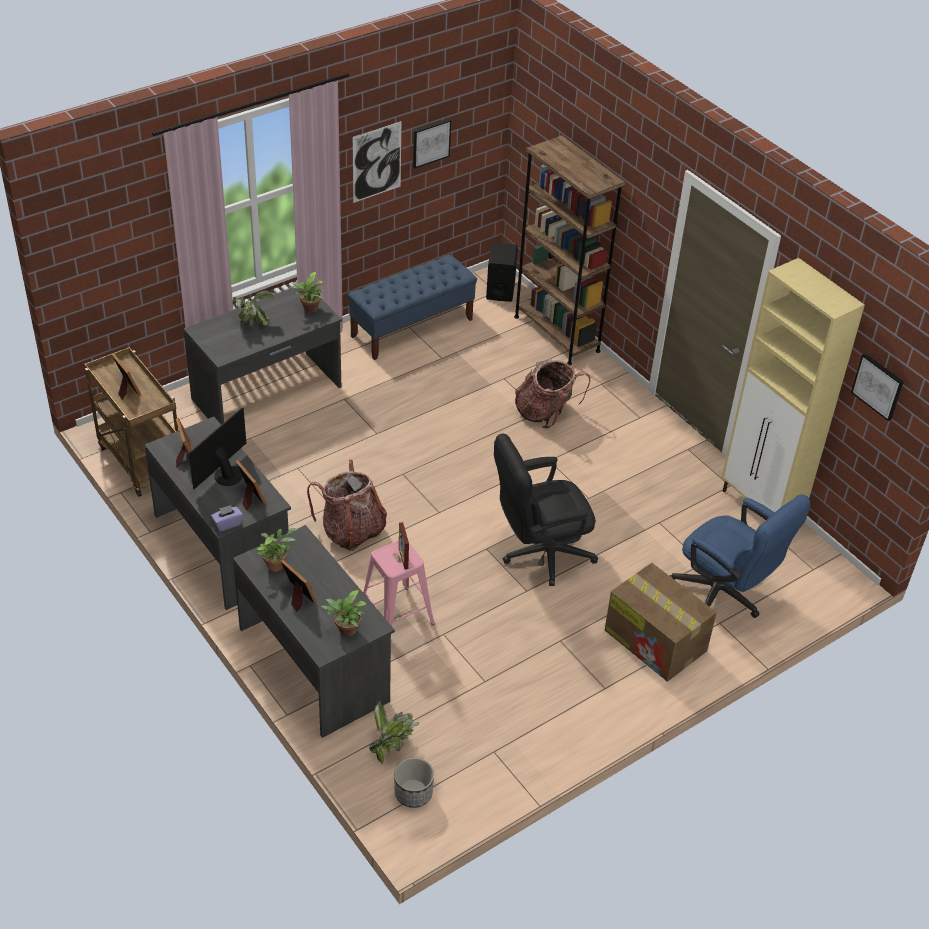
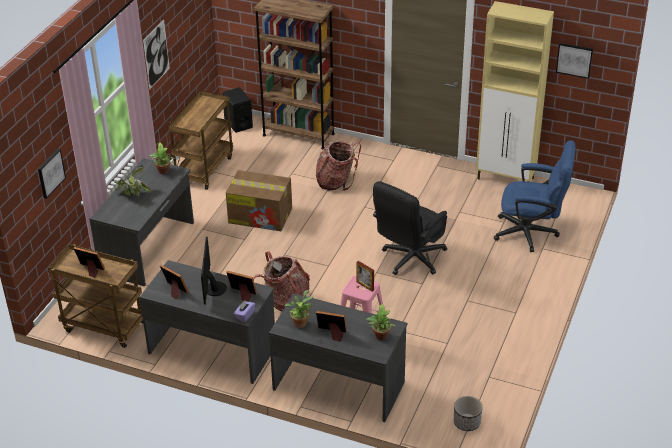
camera: 30 degrees left, 5 degrees down
blue bench [348,255,477,360] -> brown cart [168,90,233,190]
potted plant [369,701,419,764] -> none
picture [413,119,451,168] -> picture moved to [38,149,66,199]
cardboard box [605,563,717,682] -> cardboard box moved to [226,170,292,231]

